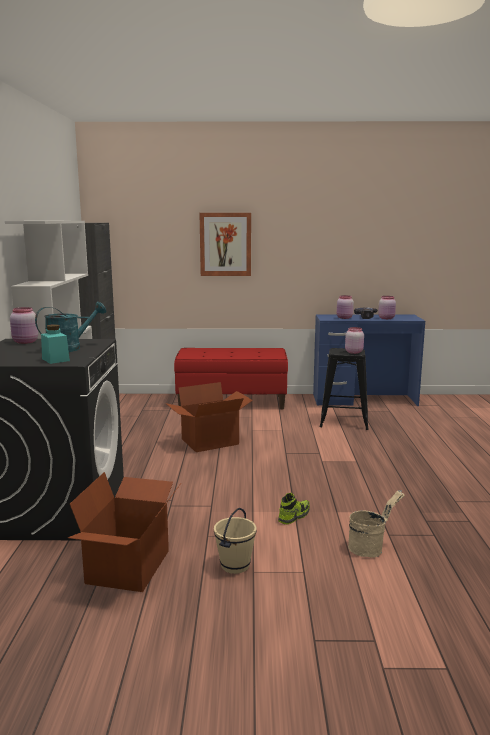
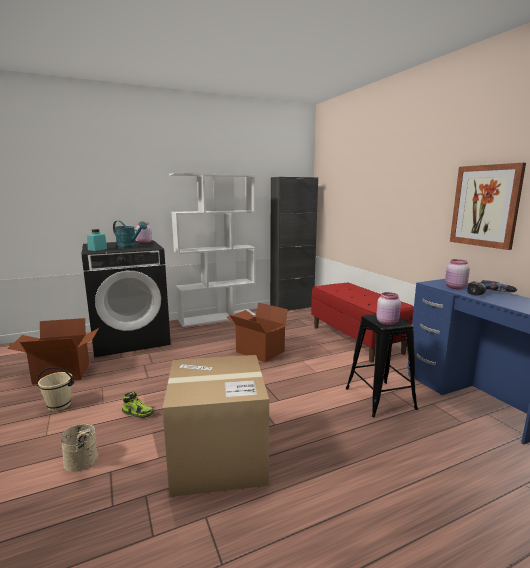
camera: 65 degrees right, 0 degrees up
picture [199,213,251,276] -> picture moved to [450,163,526,250]
pink jar [378,296,396,319] -> none
none -> cardboard box [163,355,269,497]

